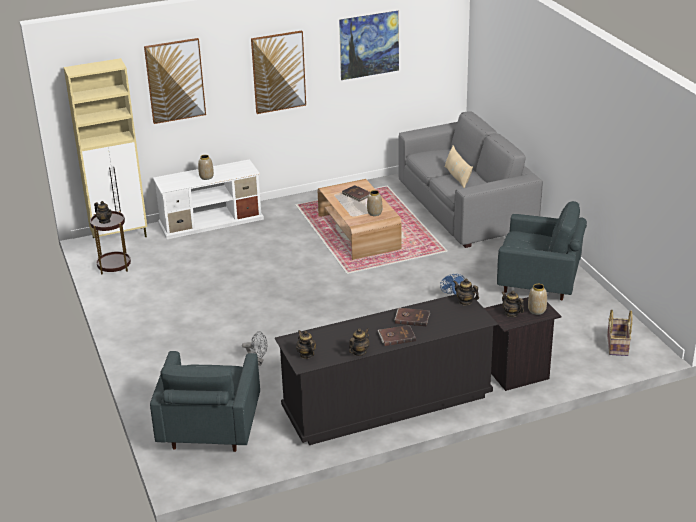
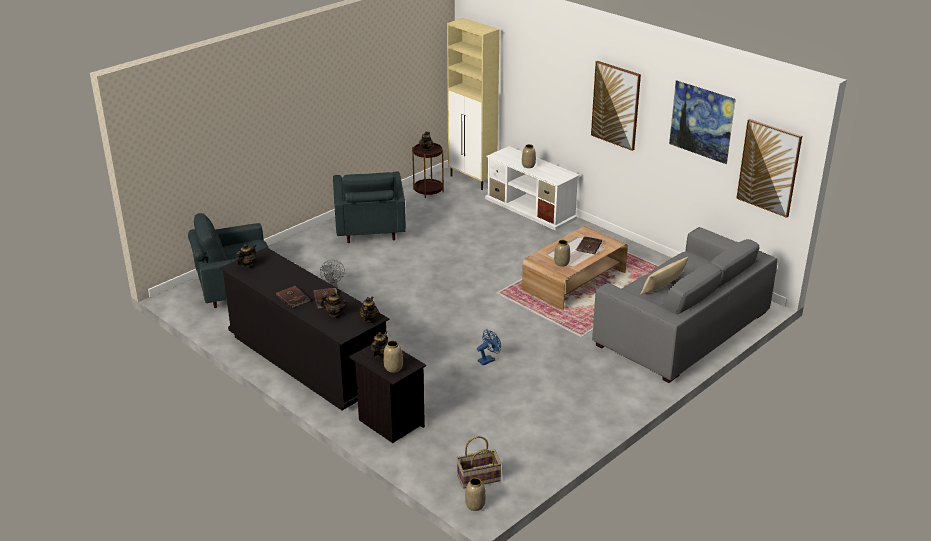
camera: 65 degrees right, 0 degrees up
picture [144,38,206,124] -> picture moved to [736,119,802,218]
teapot [349,328,369,356] -> teapot moved to [320,292,348,318]
grey armchair [497,201,587,300] -> grey armchair moved to [333,172,406,243]
none -> vase [465,478,486,511]

